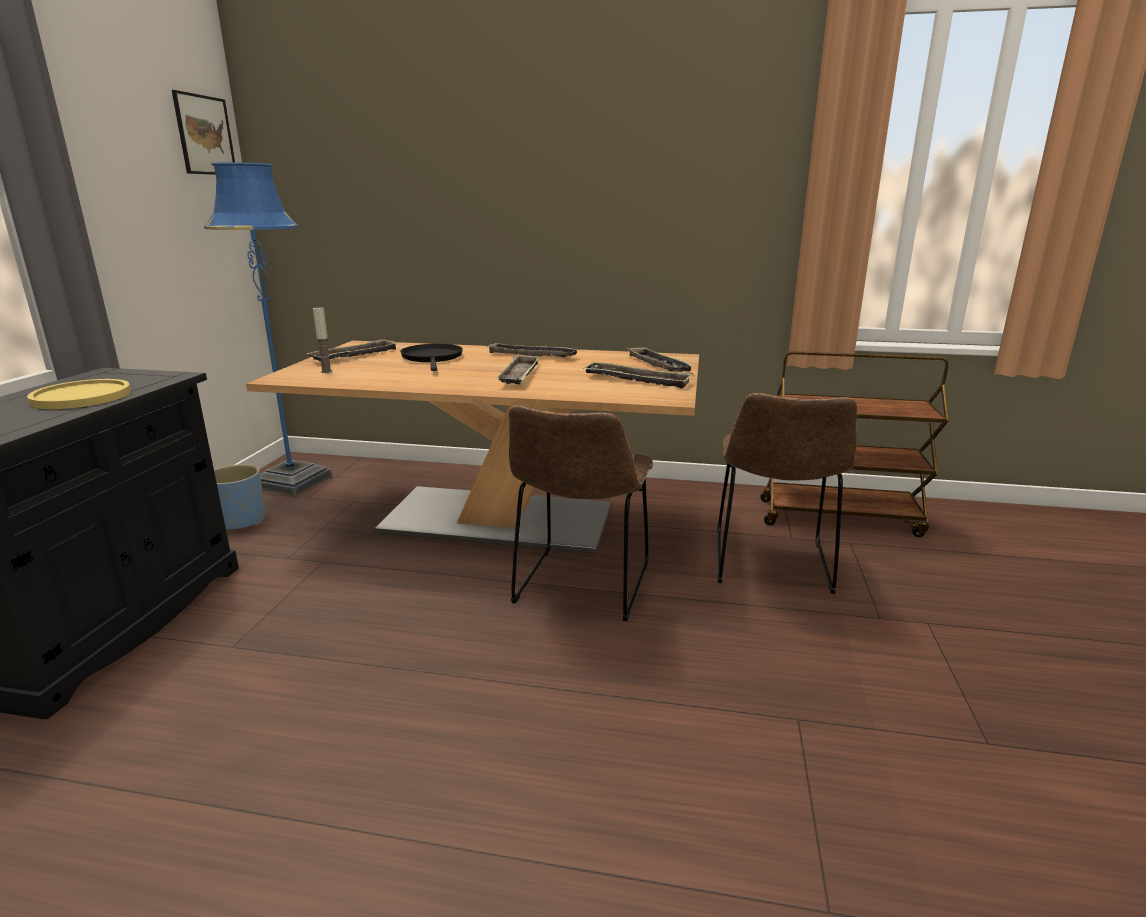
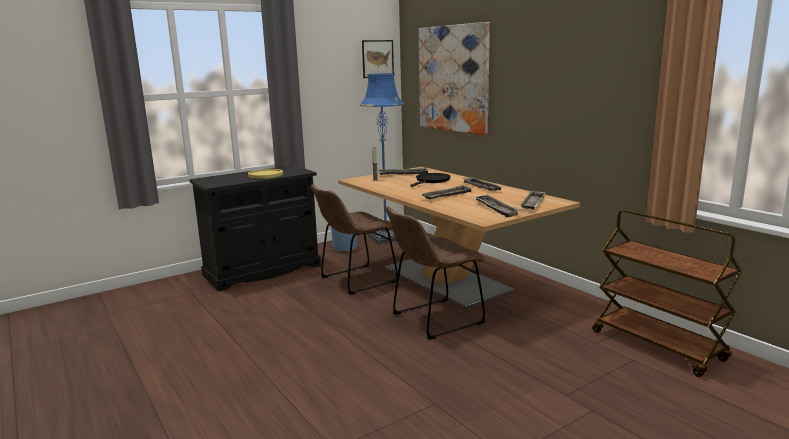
camera: 45 degrees right, 5 degrees down
brown chair [717,393,857,594] -> brown chair moved to [311,184,398,295]
none -> picture [419,22,490,135]

